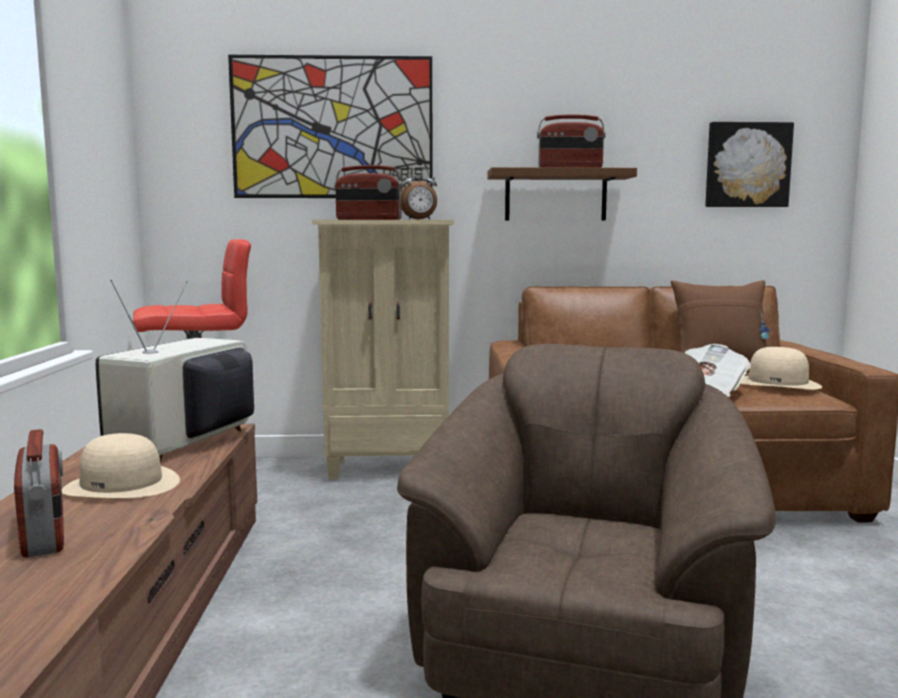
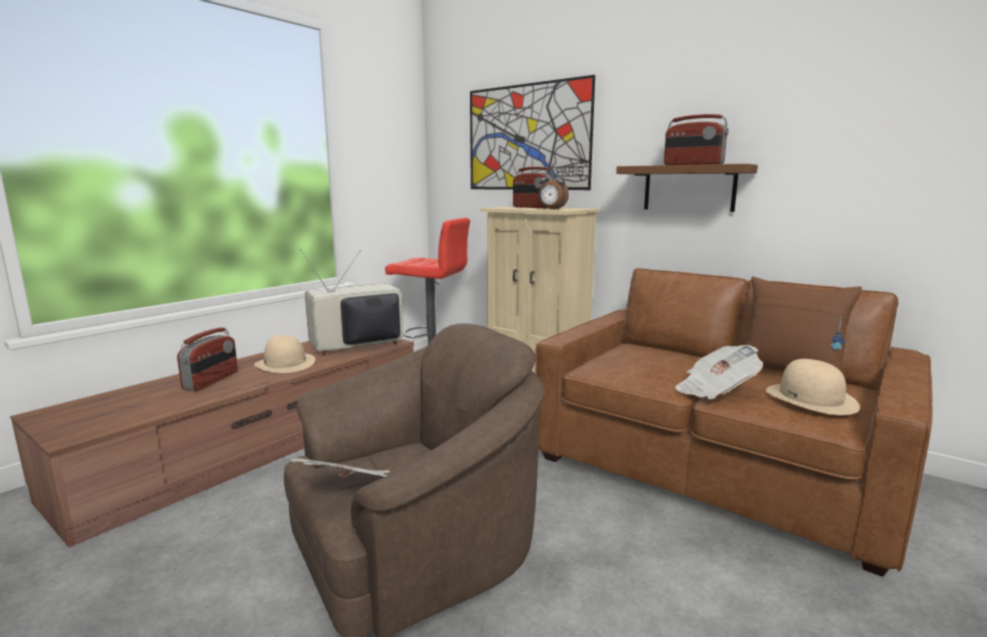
camera: 40 degrees right, 5 degrees up
picture [705,122,794,207] -> none
none -> newspaper [291,458,390,477]

